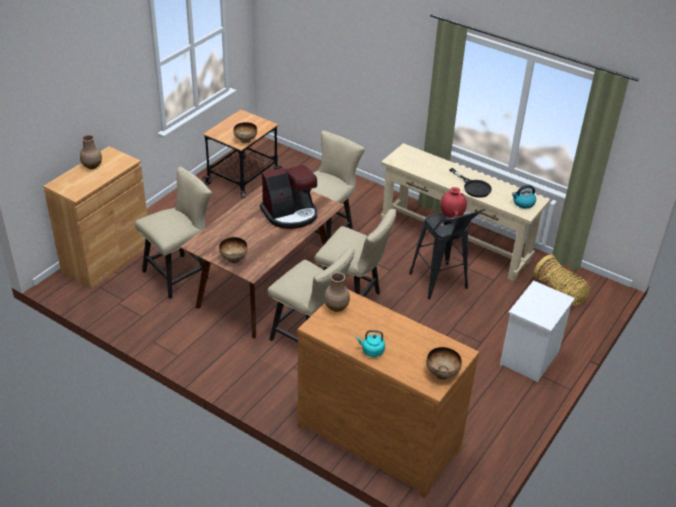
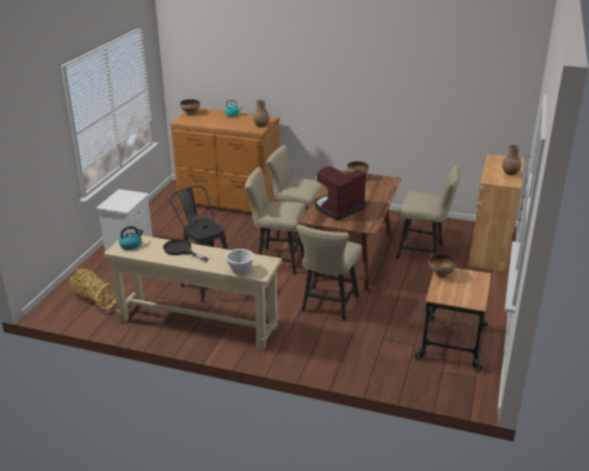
camera: 165 degrees right, 10 degrees down
beige chair [135,167,212,299] -> beige chair turned 105 degrees counterclockwise [396,165,460,259]
red vase [440,187,467,218] -> none
none -> white bowl [225,249,254,275]

